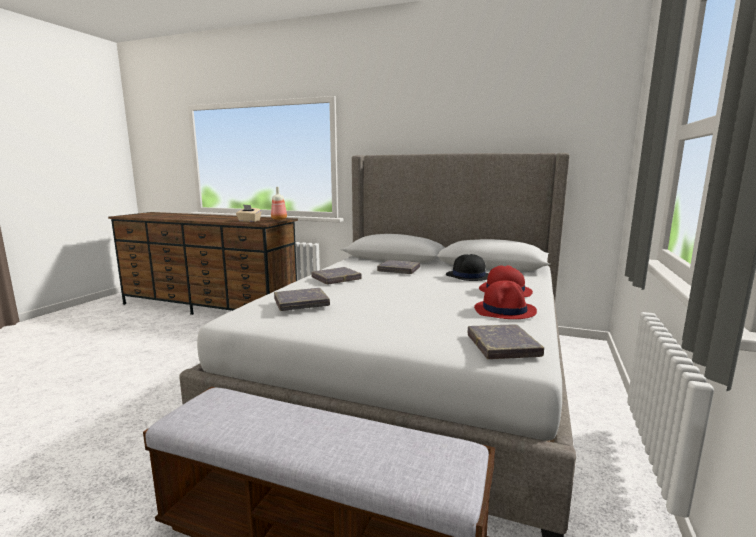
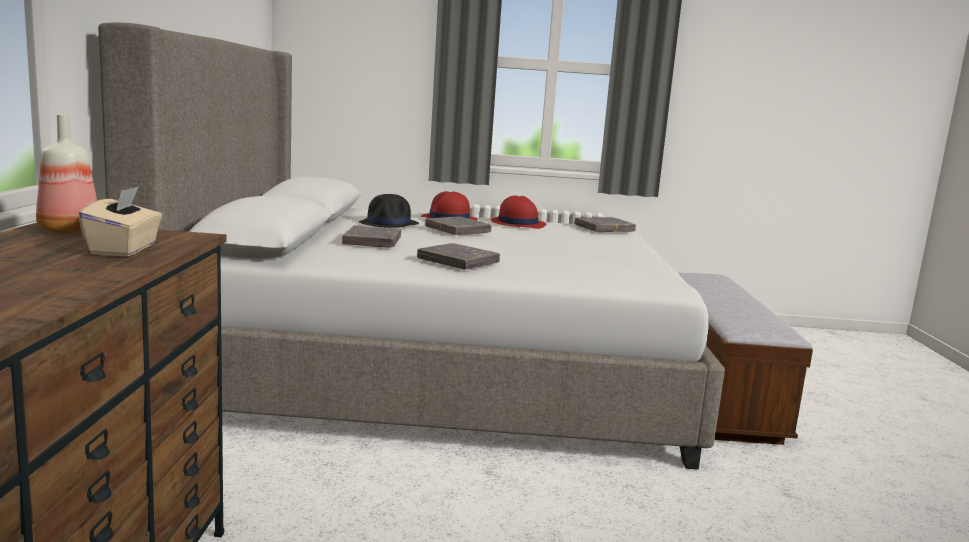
camera: 110 degrees left, 0 degrees up
grey book [274,288,330,311] -> grey book moved to [425,216,491,235]

